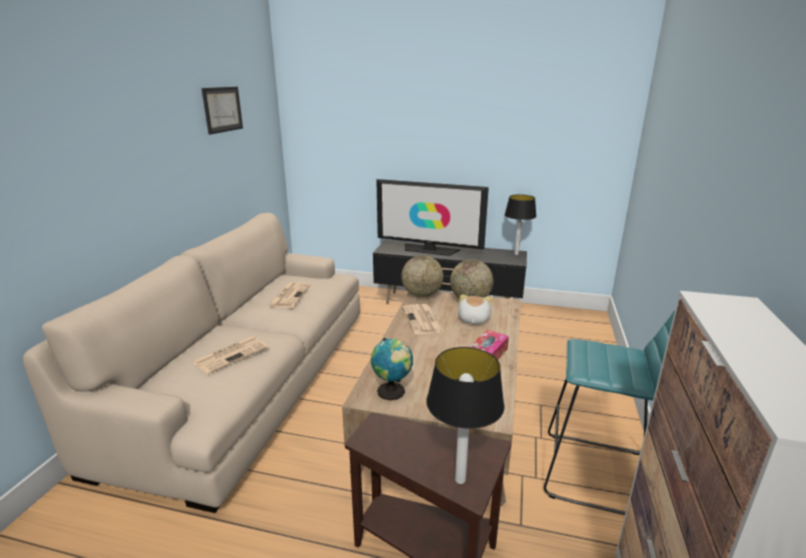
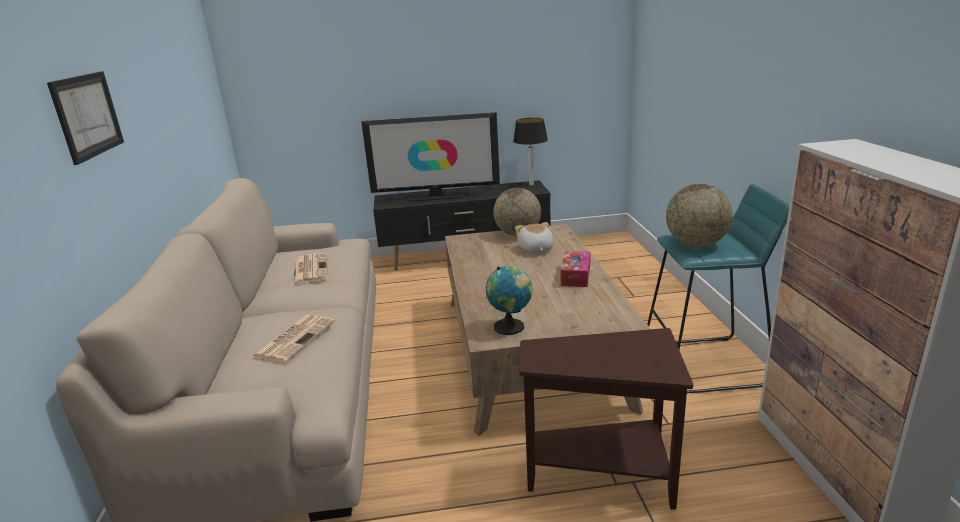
camera: 20 degrees left, 0 degrees up
picture [201,87,243,135] -> picture moved to [47,71,124,165]
globe [401,255,443,298] -> globe moved to [666,184,733,247]
newspaper [403,304,444,335] -> none
table lamp [426,347,504,484] -> none

